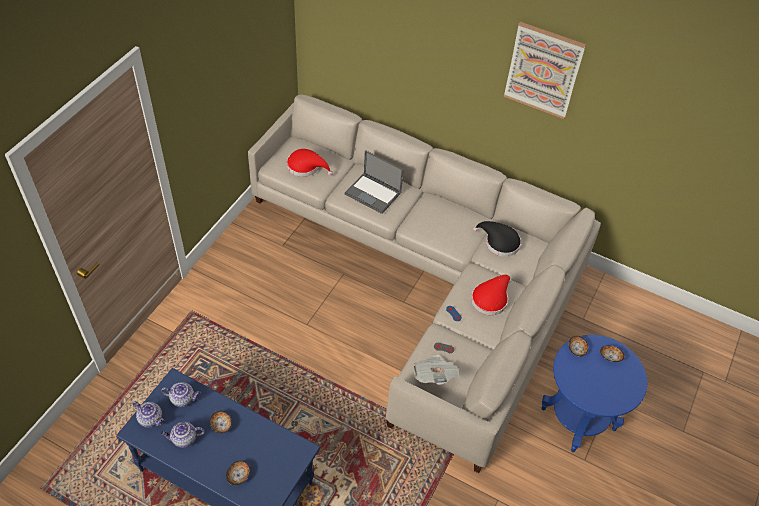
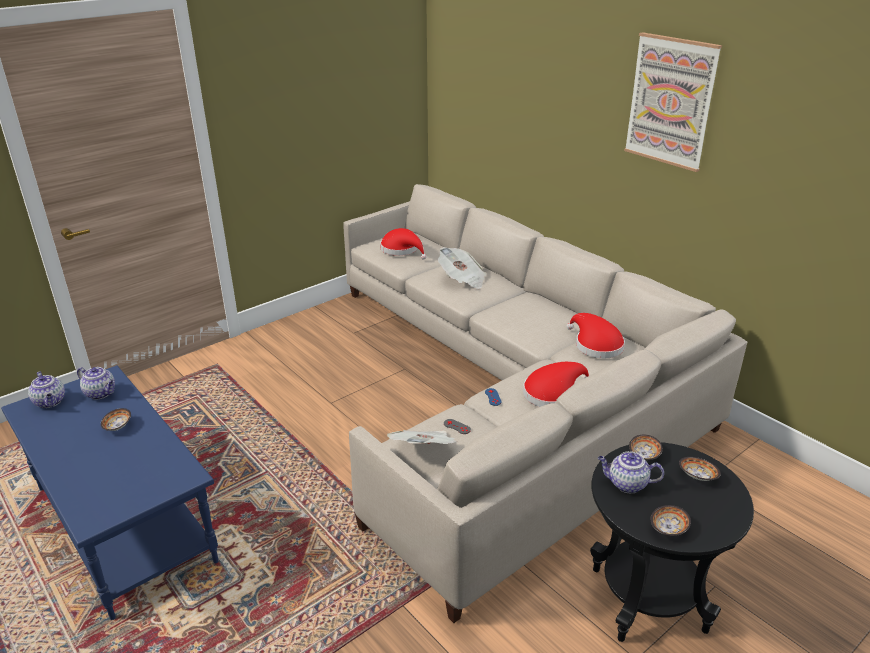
camera: 25 degrees right, 20 degrees down
teapot [161,422,205,448] -> teapot moved to [598,451,664,493]
bowl [226,461,250,485] -> bowl moved to [651,505,691,536]
laptop [344,150,404,214] -> newspaper [438,247,486,289]
black hat [473,221,521,257] -> red hat [566,313,625,358]
blue side table [541,335,647,452] -> black side table [590,442,754,642]

